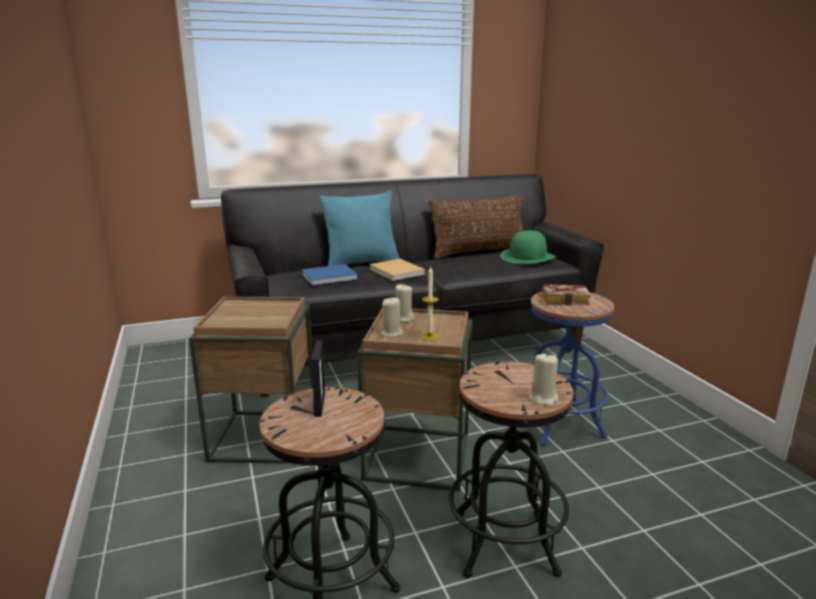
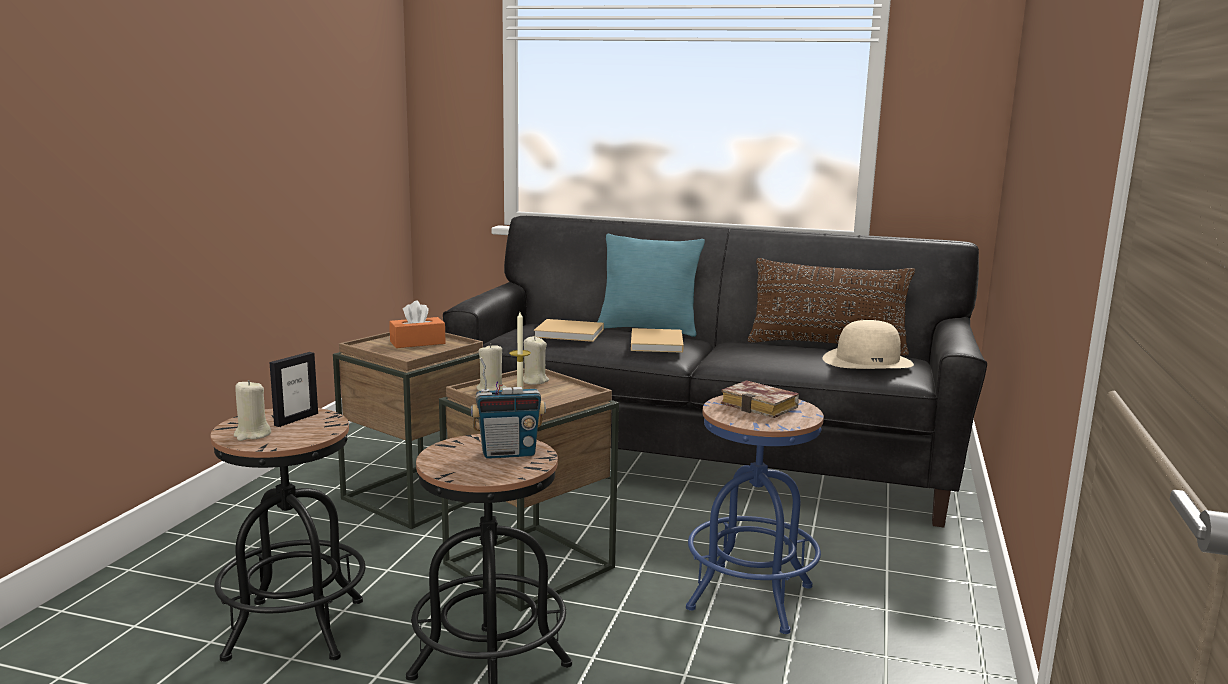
camera: 35 degrees right, 5 degrees down
blue book [301,264,358,286] -> beige book [534,319,604,342]
green hat [500,230,556,264] -> beige hat [822,320,914,369]
beige candle [529,353,558,407] -> beige candle moved to [234,380,271,441]
none -> orange tissue box [389,301,446,348]
none -> radio [471,357,546,459]

